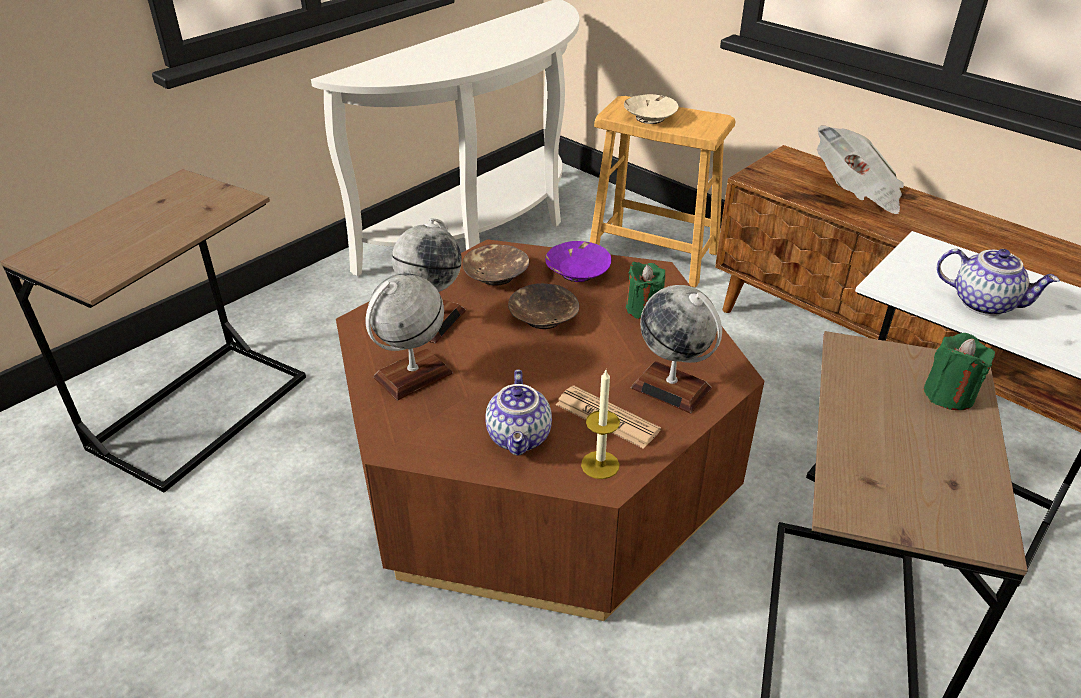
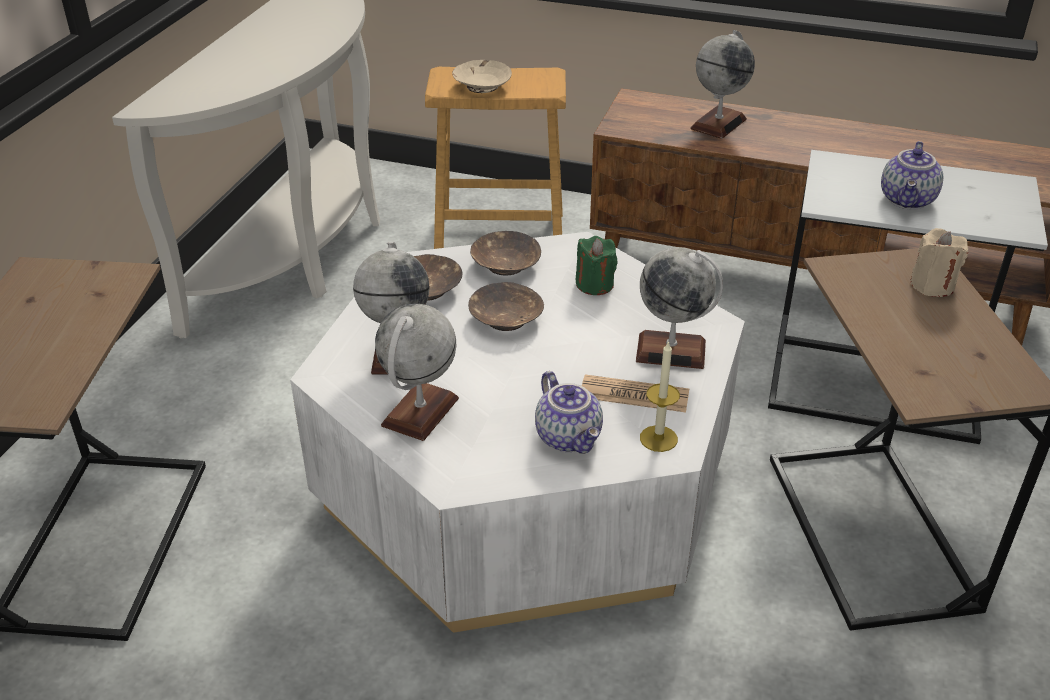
camera: 25 degrees left, 0 degrees up
brown coffee table [336,239,764,621] -> white coffee table [290,232,745,633]
purple bowl [545,241,612,282] -> brown bowl [470,231,541,275]
newspaper [817,125,904,214] -> globe [690,30,755,139]
green candle [924,333,995,410] -> beige candle [911,228,968,297]
teapot [937,249,1060,316] -> teapot turned 105 degrees clockwise [881,141,943,210]

